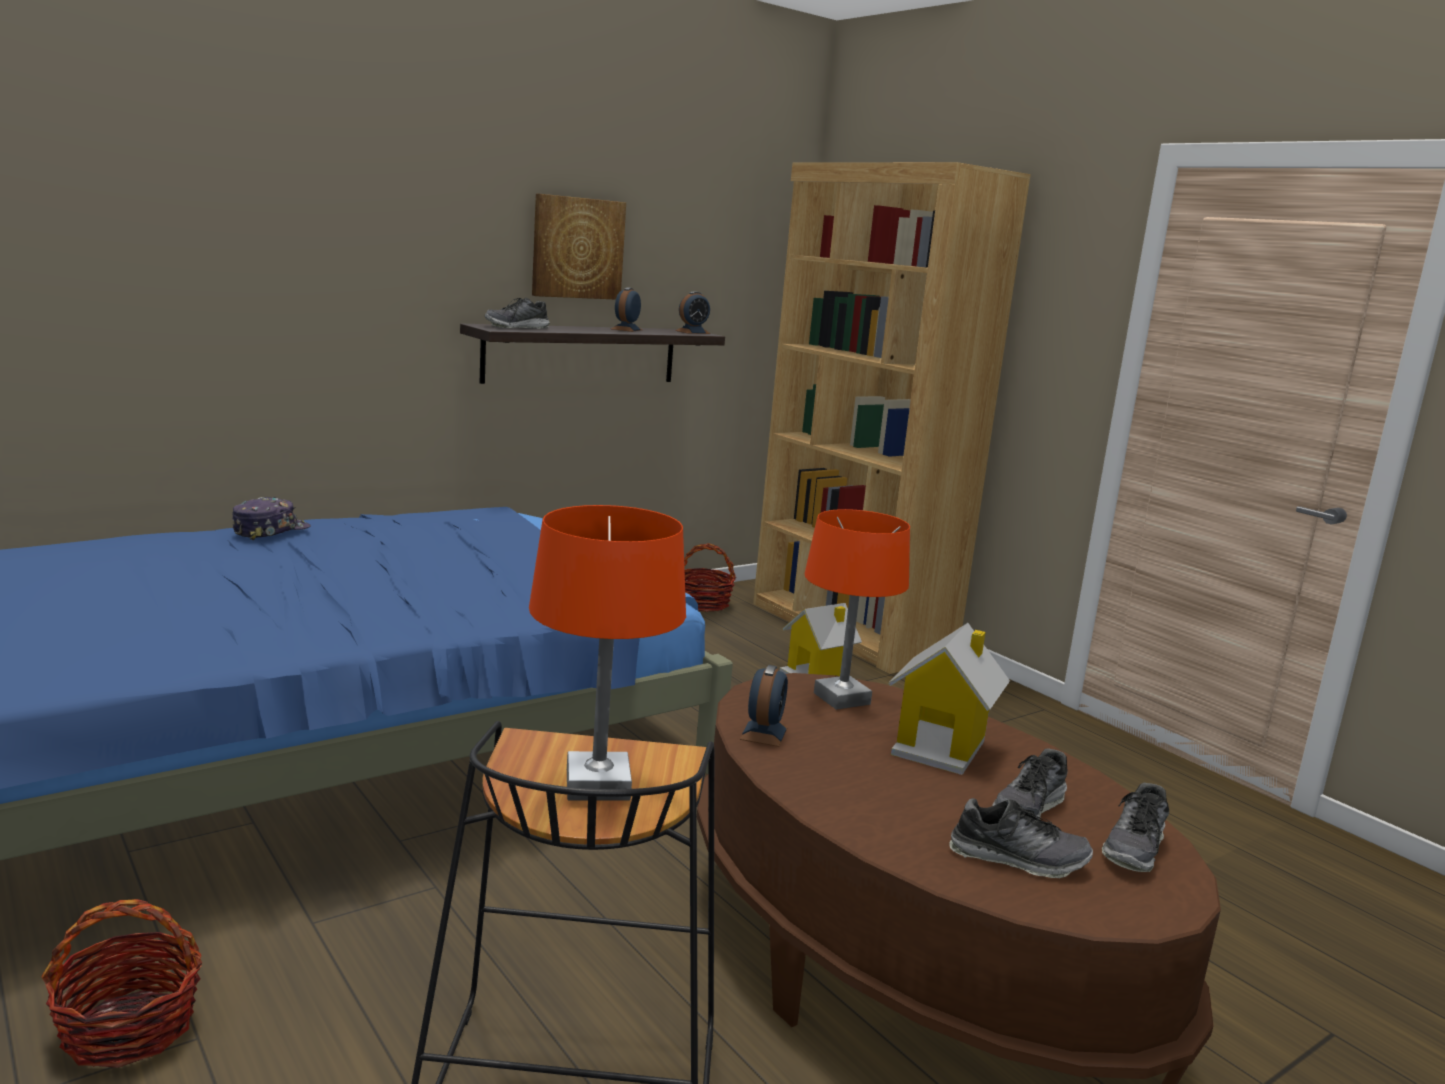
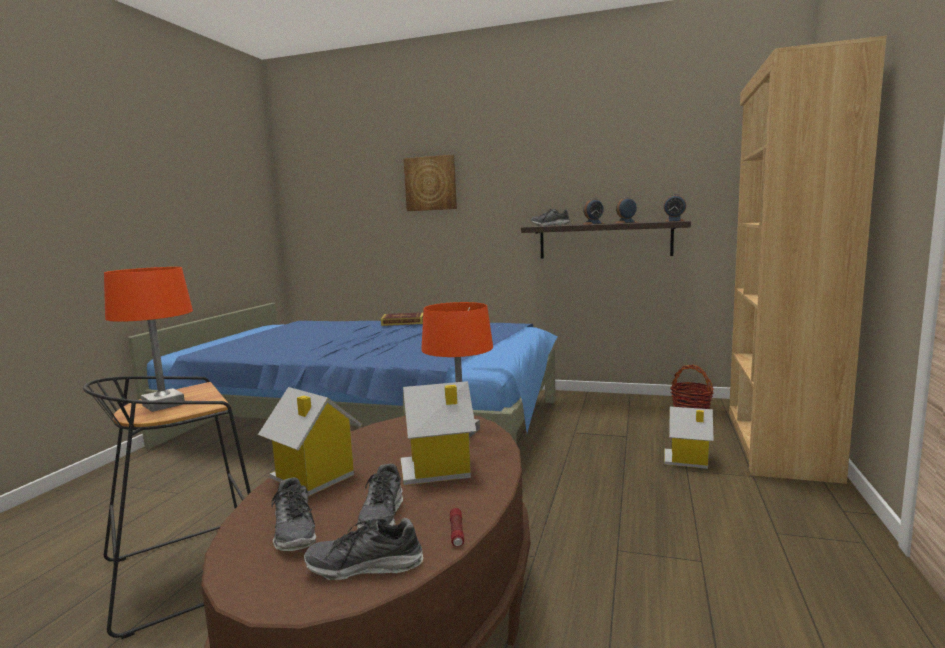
camera: 55 degrees right, 5 degrees down
basket [41,899,202,1068] -> none
cap [232,497,311,540] -> book [381,312,423,326]
picture [532,193,626,300] -> picture moved to [404,155,457,211]
alarm clock [740,665,788,747] -> alarm clock moved to [582,198,605,225]
shoe [992,748,1068,819] -> shoe turned 90 degrees counterclockwise [357,464,403,529]
none -> toy house [258,387,362,496]
none -> flashlight [450,508,464,547]

